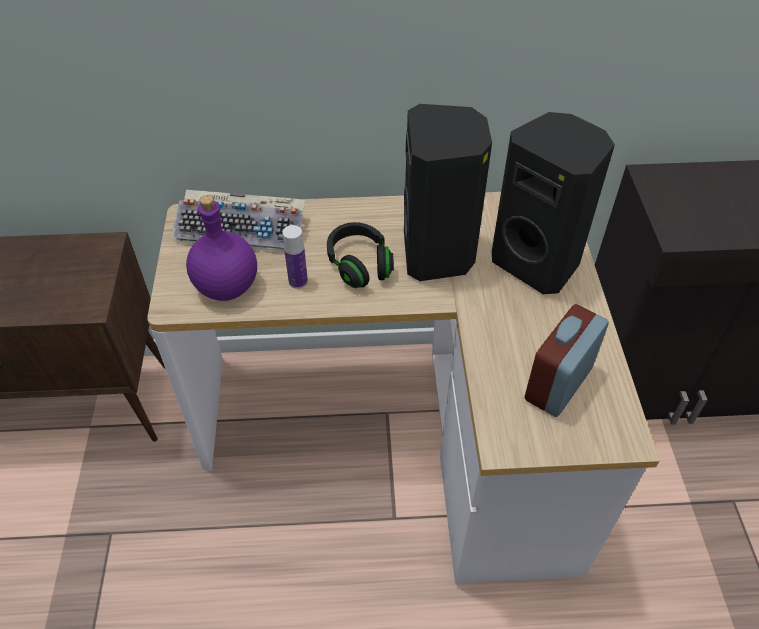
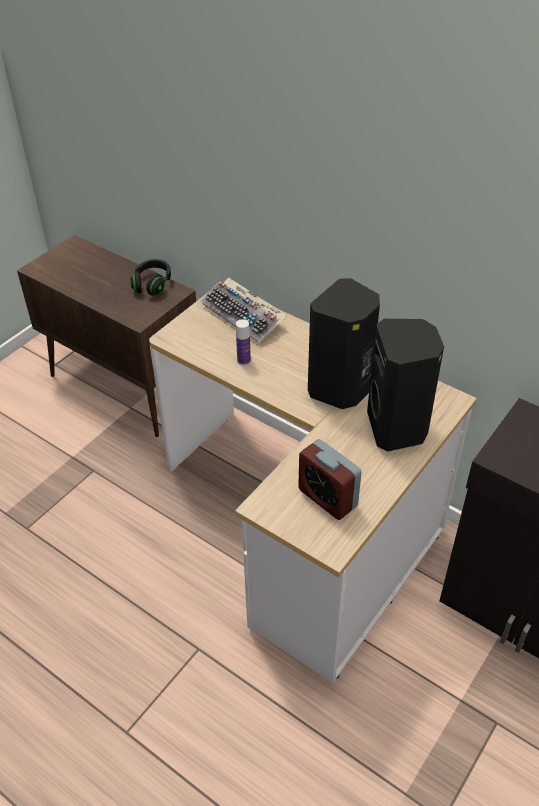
camera: 40 degrees right, 5 degrees down
purple bottle [186,195,257,301] -> none
black headphones [327,222,394,288] -> black headphones moved to [130,259,171,295]
alarm clock [524,304,609,417] -> alarm clock turned 120 degrees counterclockwise [298,439,362,520]

